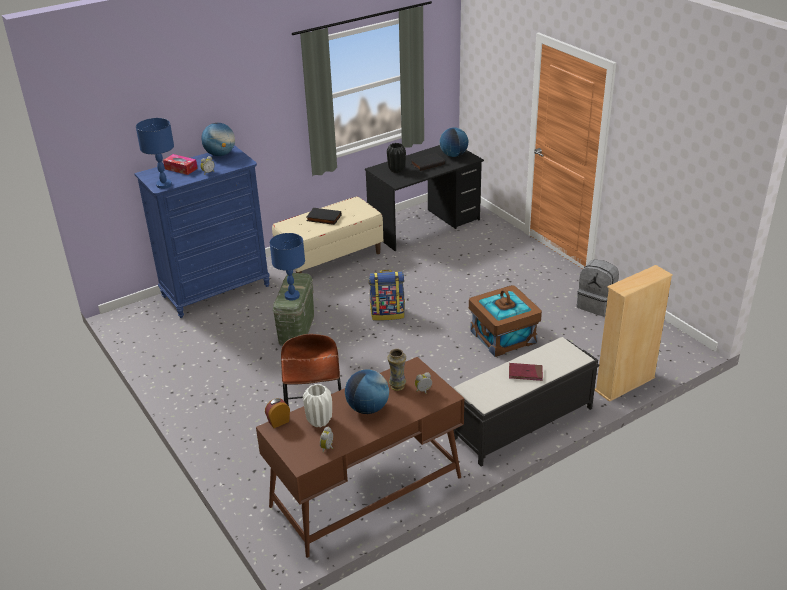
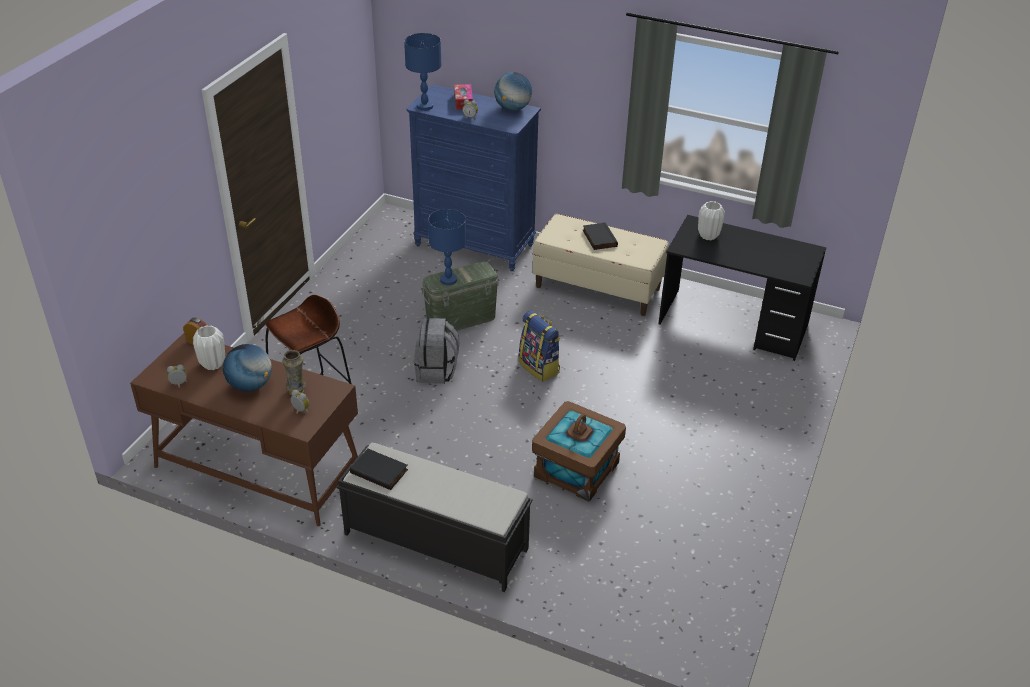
camera: 55 degrees right, 5 degrees up
black vase [387,143,406,173] -> white vase [698,201,725,240]
black book [411,153,445,171] -> black book moved to [350,449,408,490]
globe [439,127,468,157] -> none
red book [509,363,543,381] -> none
grey backpack [577,259,619,316] -> grey backpack moved to [414,318,460,384]
beige bookcase [594,265,673,402] -> none

